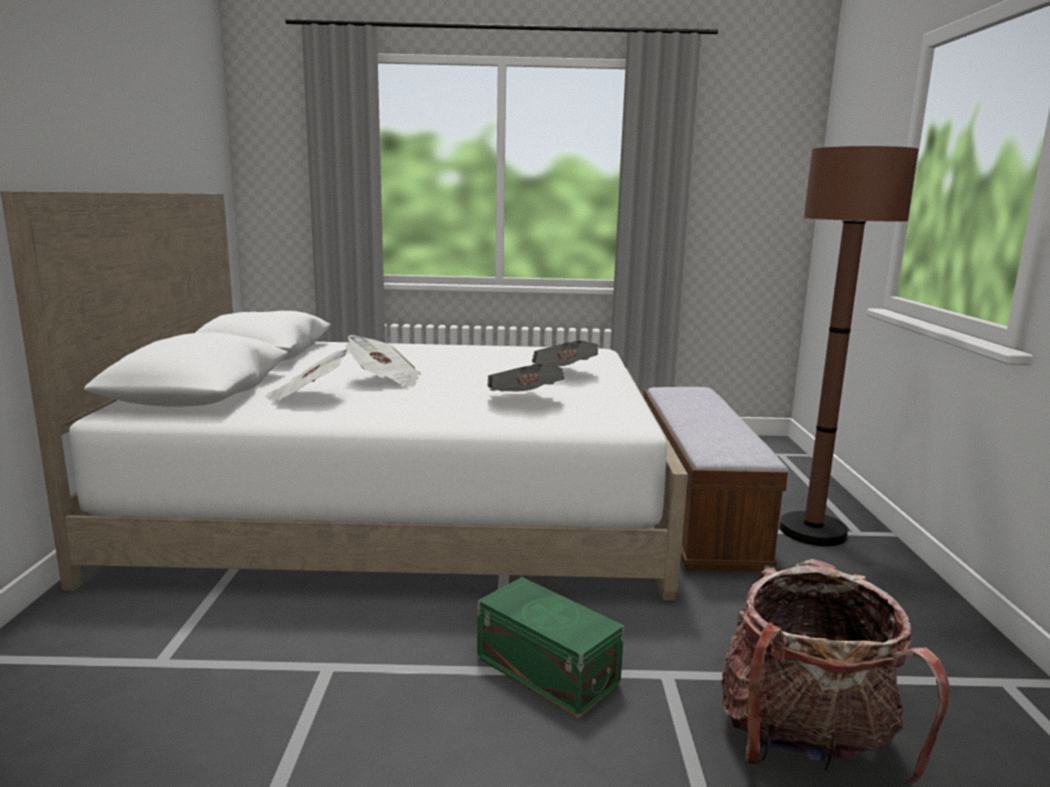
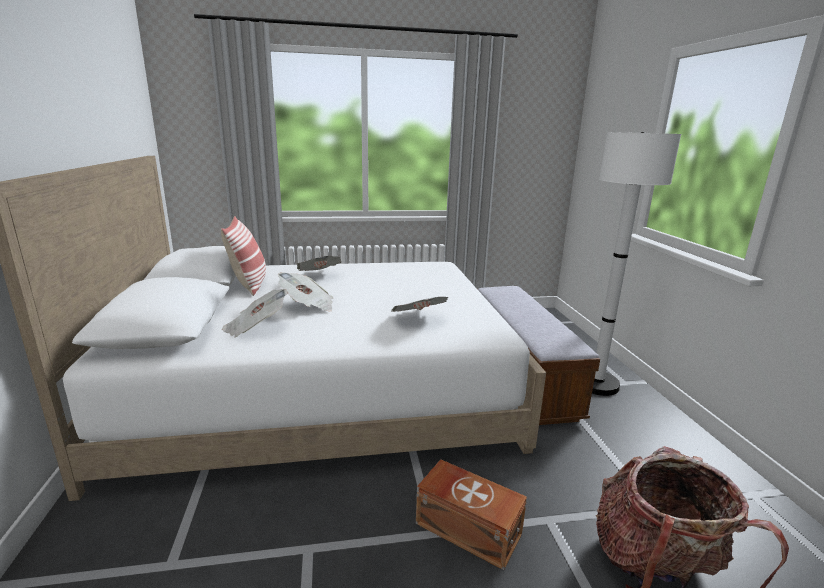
camera: 10 degrees left, 5 degrees up
green storage box [477,577,624,719] -> brown storage box [416,459,527,570]
newspaper [532,341,598,367] -> newspaper moved to [297,256,341,271]
brown floor lamp [779,146,919,546] -> white floor lamp [592,132,681,396]
none -> pillow [221,216,266,296]

